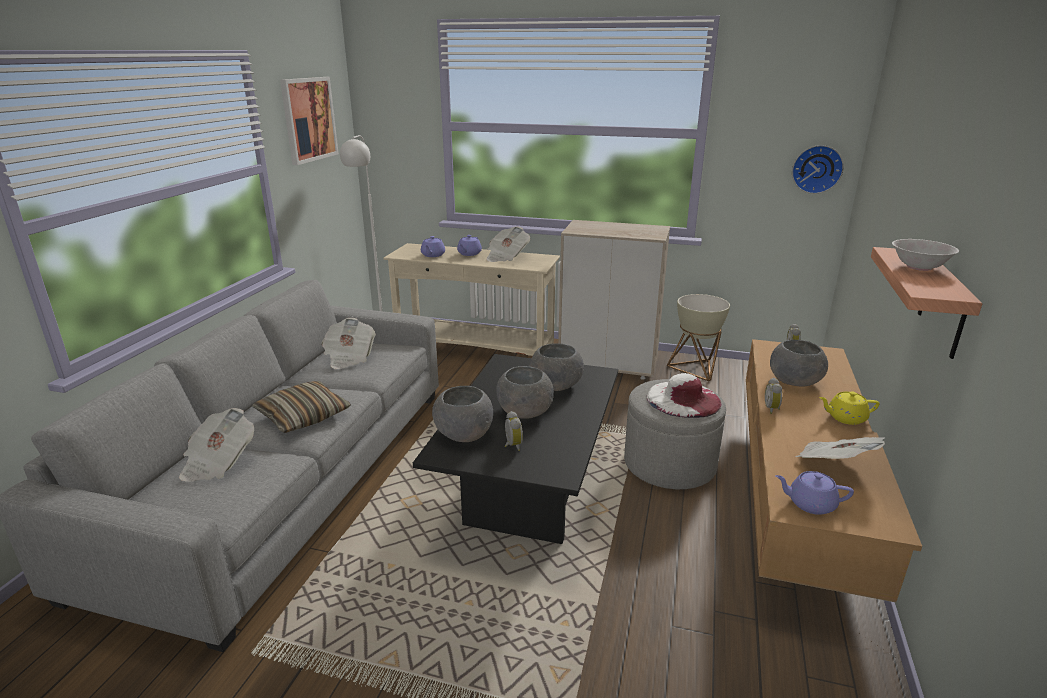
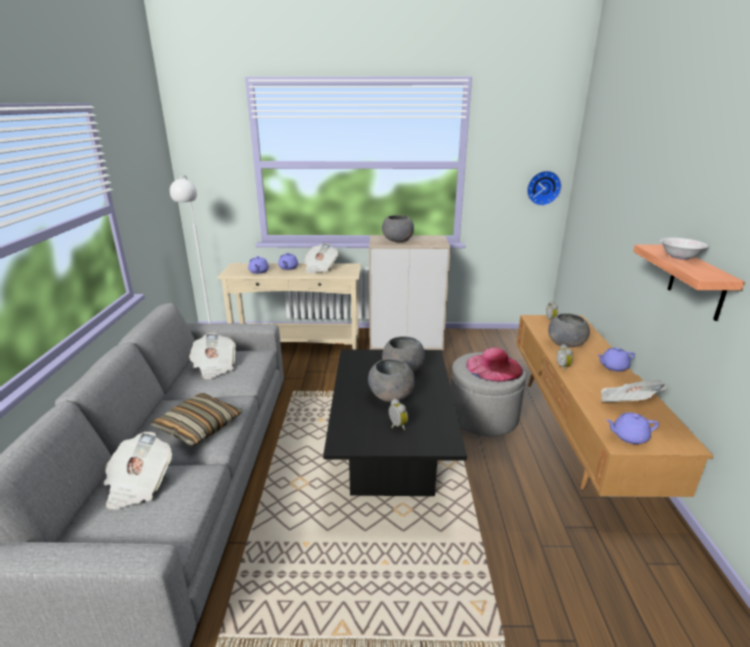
camera: 15 degrees left, 0 degrees up
picture [280,77,339,165] -> none
grey bowl [432,386,493,442] -> grey bowl moved to [382,215,414,242]
white hat [646,373,722,418] -> pink hat [466,347,523,382]
planter [667,294,730,381] -> none
yellow teapot [819,391,879,425] -> purple teapot [598,348,635,372]

